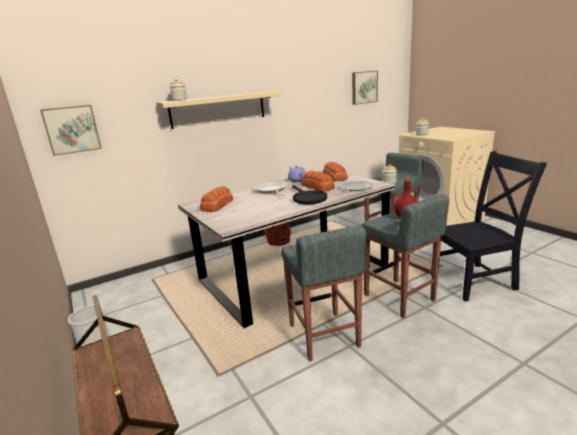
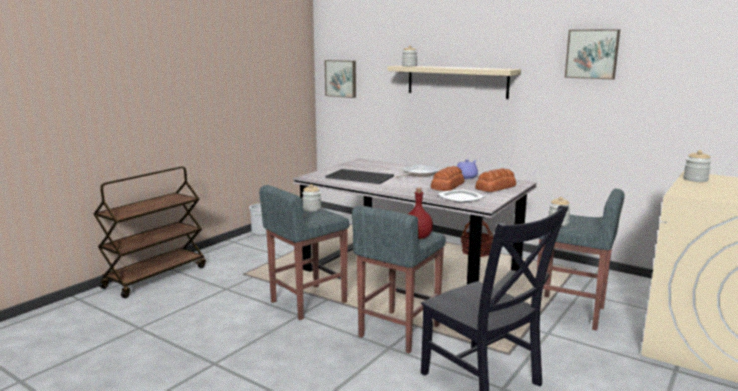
camera: 65 degrees right, 5 degrees down
bread [200,186,233,212] -> none
black frying pan [292,185,327,205] -> none
picture [352,71,378,105] -> picture moved to [565,29,620,80]
none -> jar [302,184,321,212]
none -> tray [325,169,394,184]

